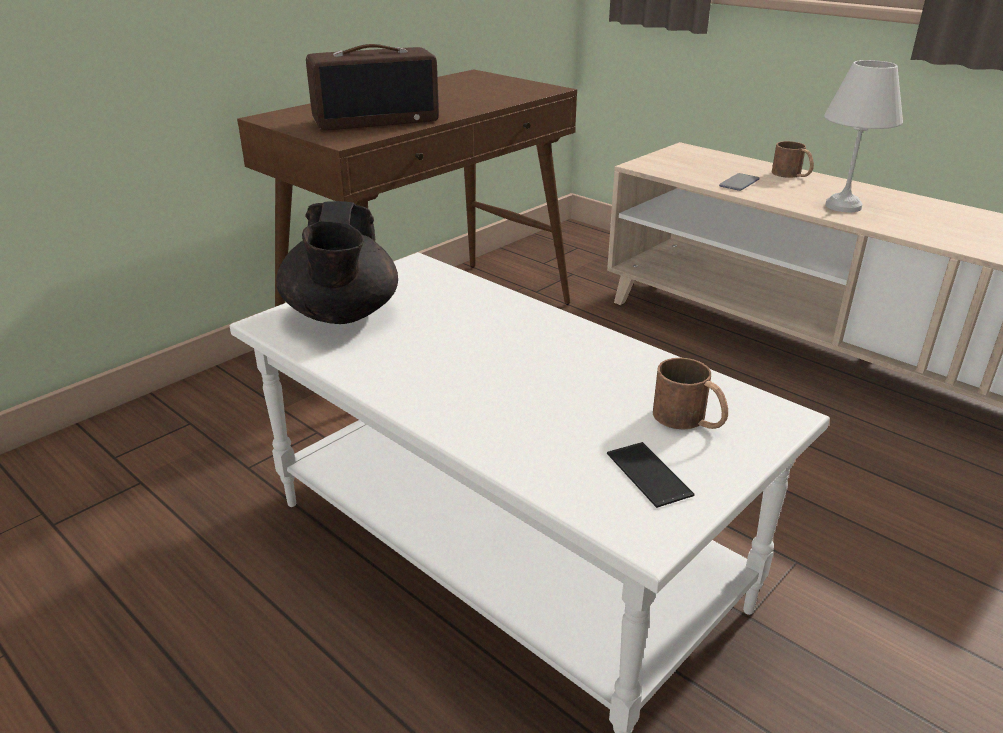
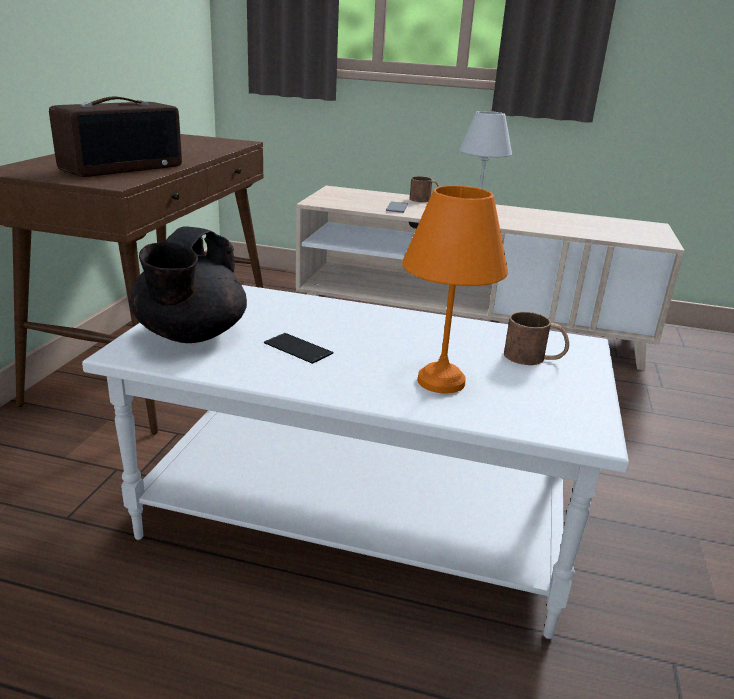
camera: 30 degrees left, 5 degrees down
black teapot [276,201,398,324] -> black teapot turned 45 degrees clockwise [129,227,247,343]
phone [607,442,695,508] -> phone moved to [264,333,333,364]
none -> orange table lamp [402,186,508,394]

